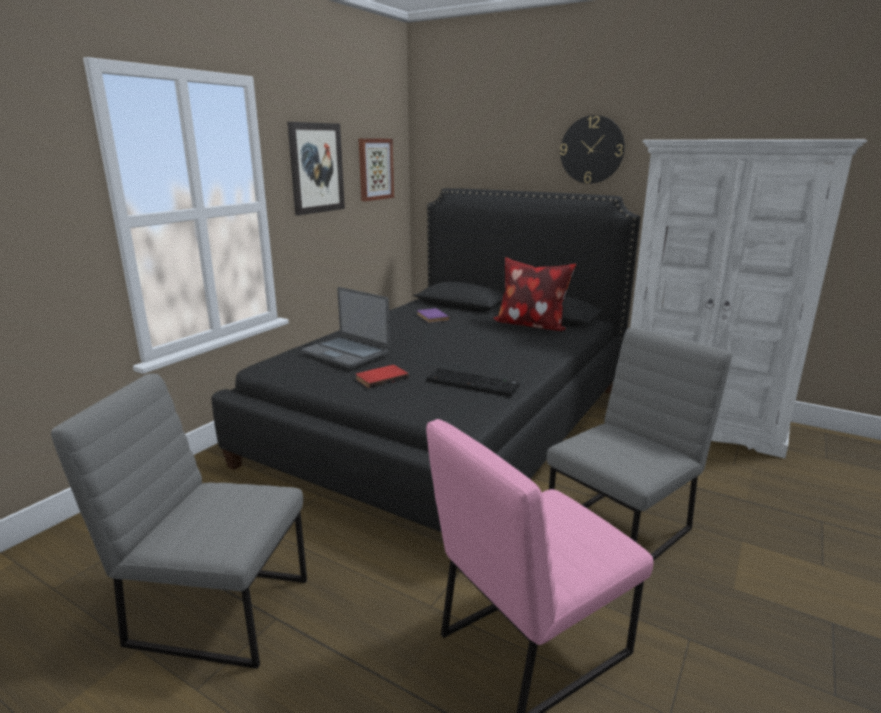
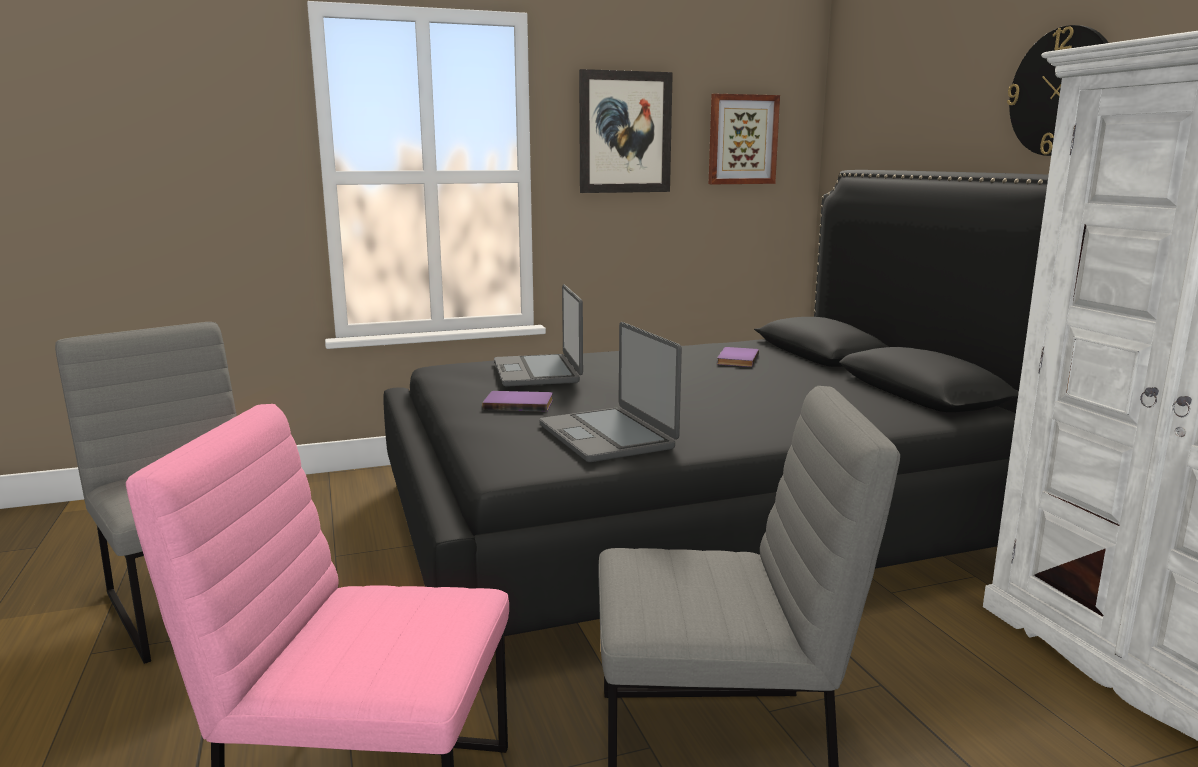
camera: 40 degrees right, 5 degrees down
red book [356,365,409,388] -> purple book [482,391,553,412]
keyboard [426,368,520,397] -> laptop [539,322,682,462]
pillow [494,257,576,331] -> none

